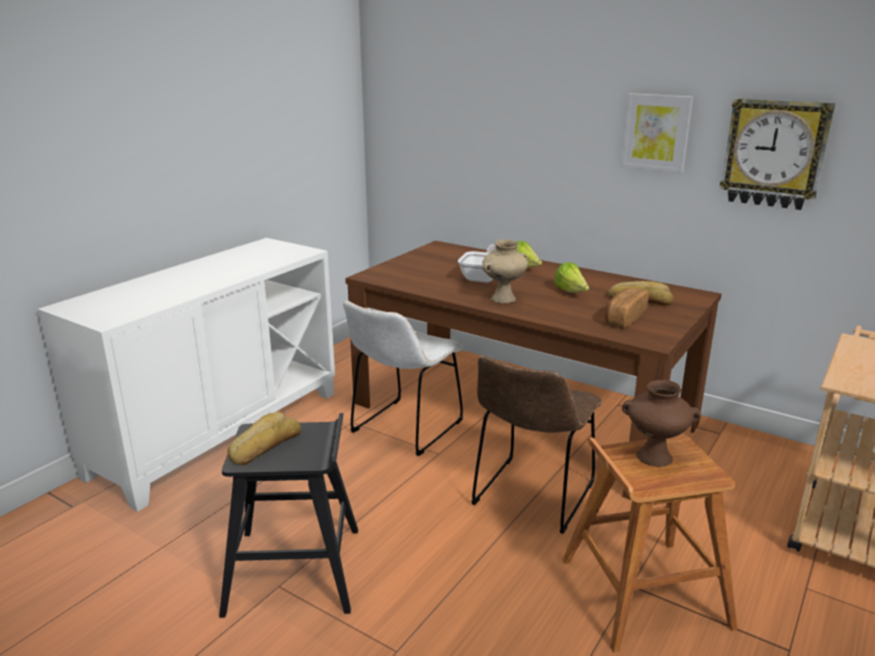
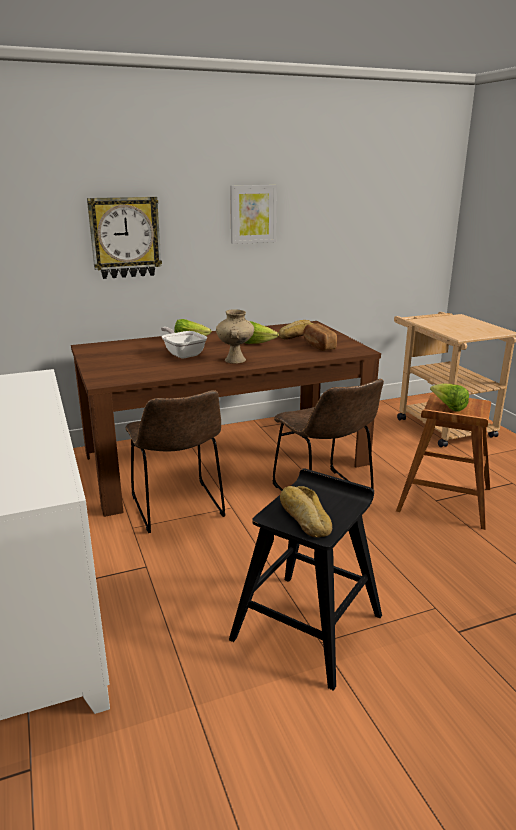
camera: 55 degrees left, 0 degrees up
white chair [343,301,463,456] -> brown chair [125,390,225,533]
brown vase [622,380,701,467] -> lettuce [430,383,469,412]
wall clock [720,98,835,210] -> wall clock moved to [87,197,162,279]

